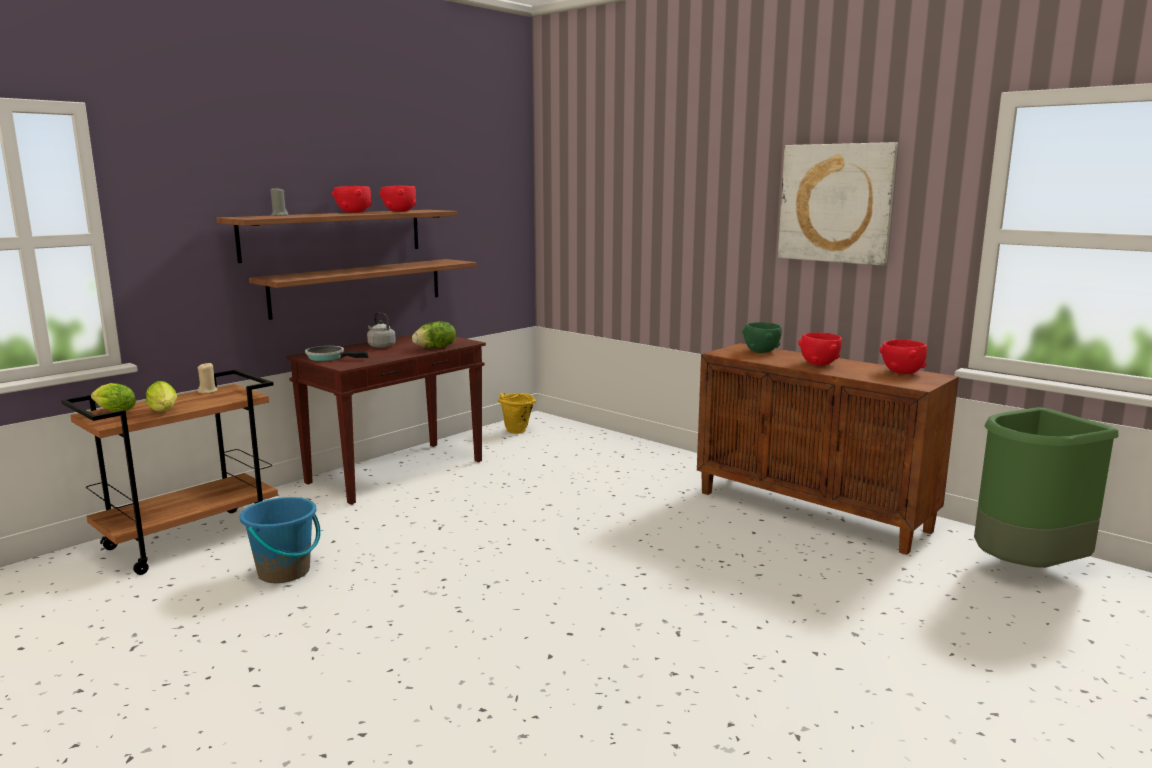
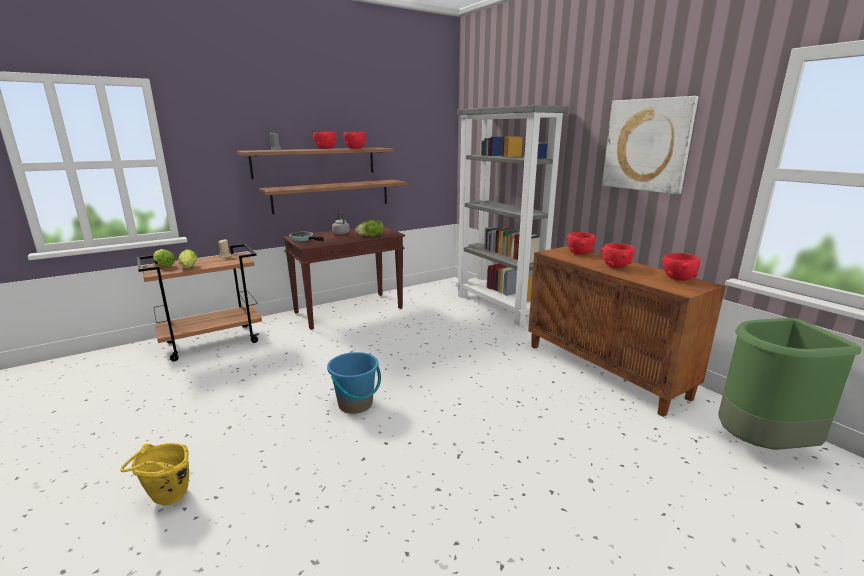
camera: 15 degrees right, 5 degrees up
blue bucket [239,497,321,583] -> blue bucket moved to [327,352,381,414]
yellow bucket [498,393,536,434] -> yellow bucket moved to [120,443,189,505]
green bowl [742,322,782,353] -> red bowl [567,232,595,255]
none -> grey bookcase [456,105,569,326]

